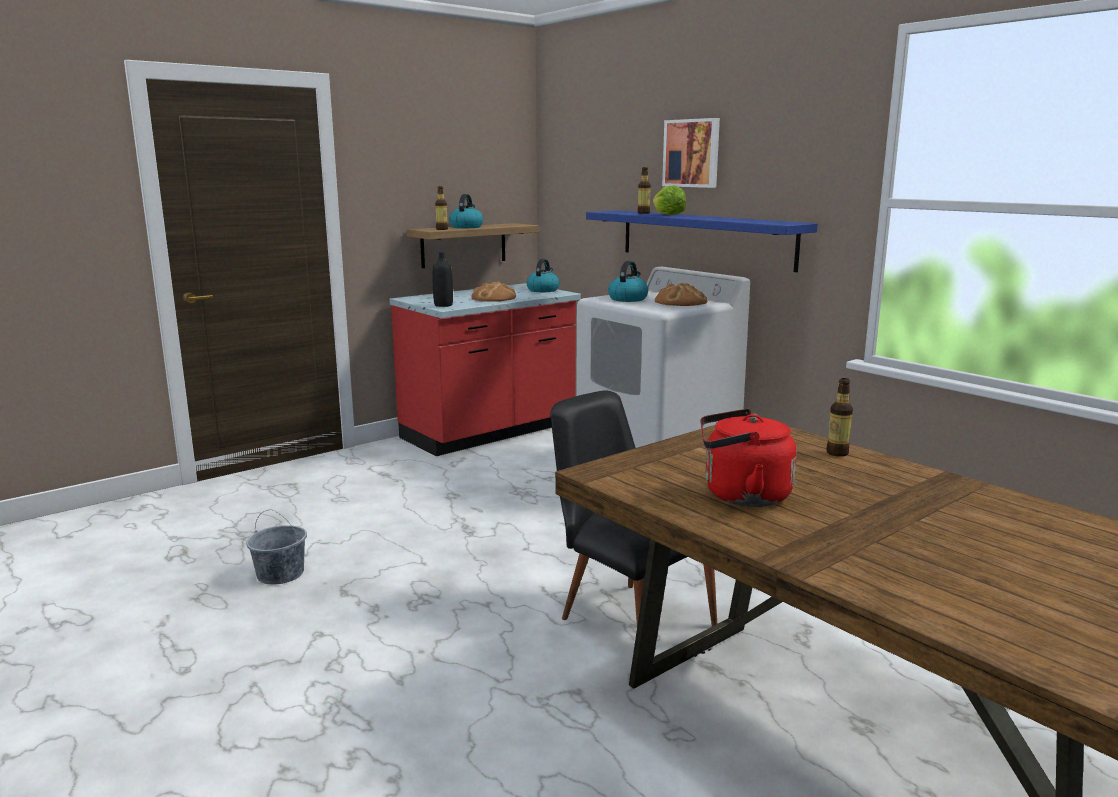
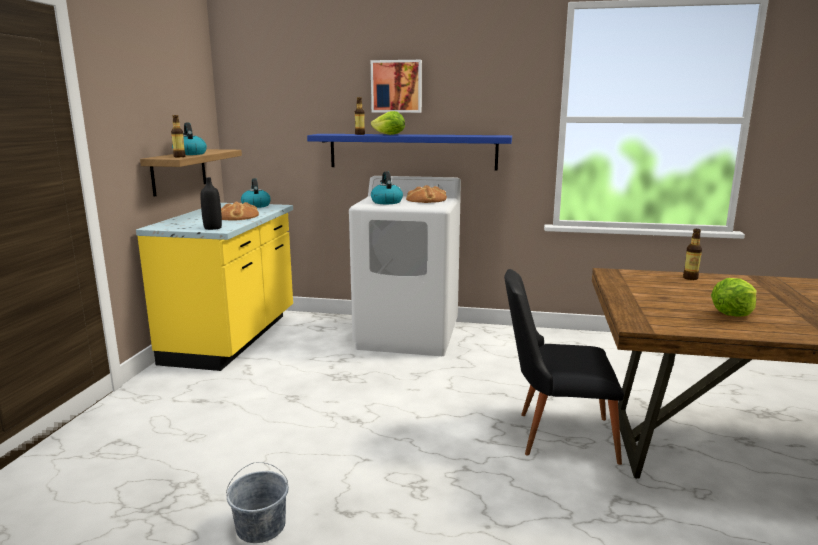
camera: 40 degrees left, 0 degrees up
red counter [389,283,581,456] -> yellow counter [136,203,293,371]
red kettle [700,409,797,507] -> lettuce [711,278,757,316]

